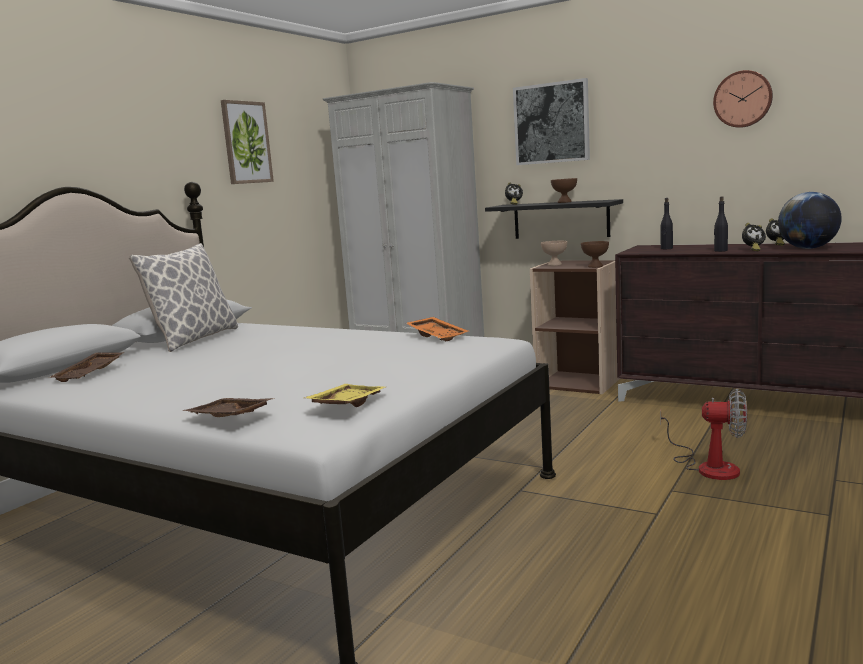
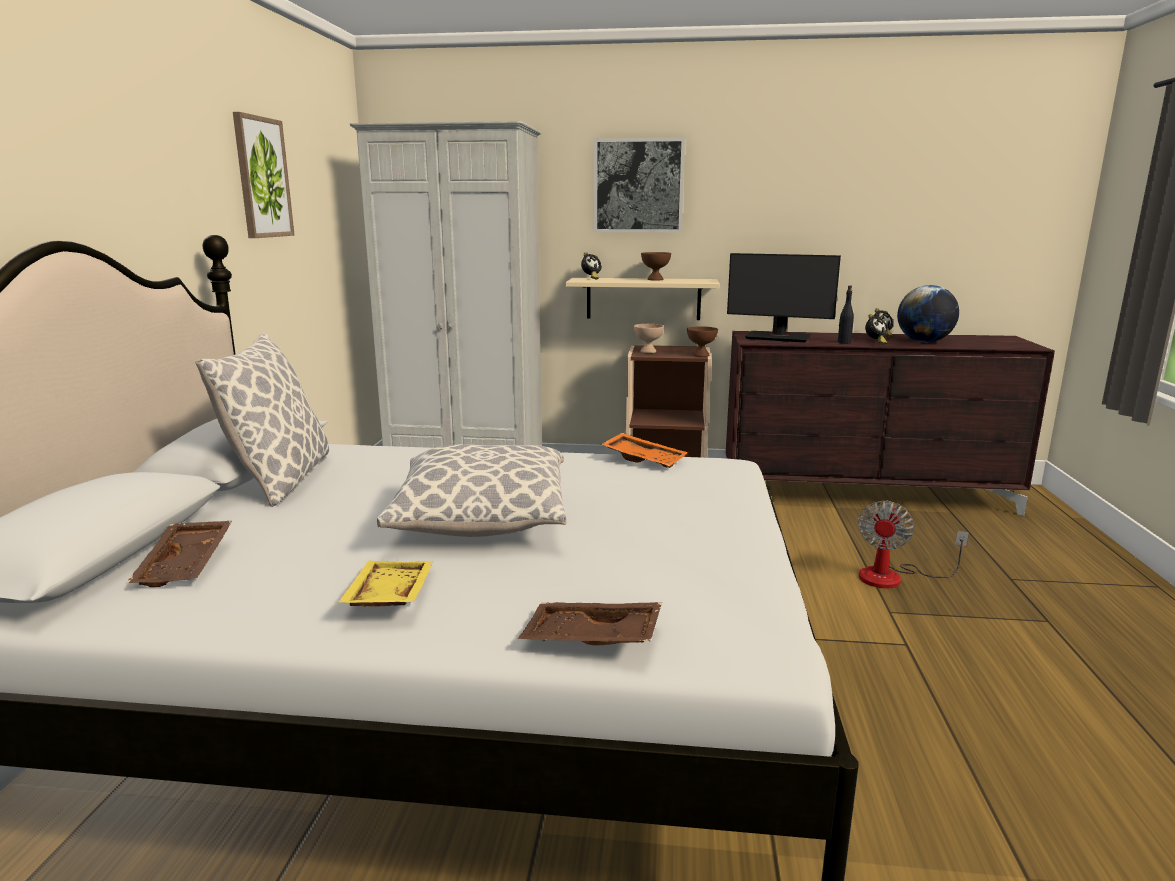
camera: 25 degrees left, 5 degrees up
yellow tray [304,384,386,407] -> yellow tray moved to [338,561,433,607]
black shelf [485,199,623,239] -> beige shelf [565,278,720,320]
fan [660,388,747,480] -> fan turned 120 degrees clockwise [858,501,969,588]
black bottle [661,198,673,249] -> monitor [727,253,841,342]
wall clock [713,70,773,128] -> none
none -> pillow [377,444,567,537]

